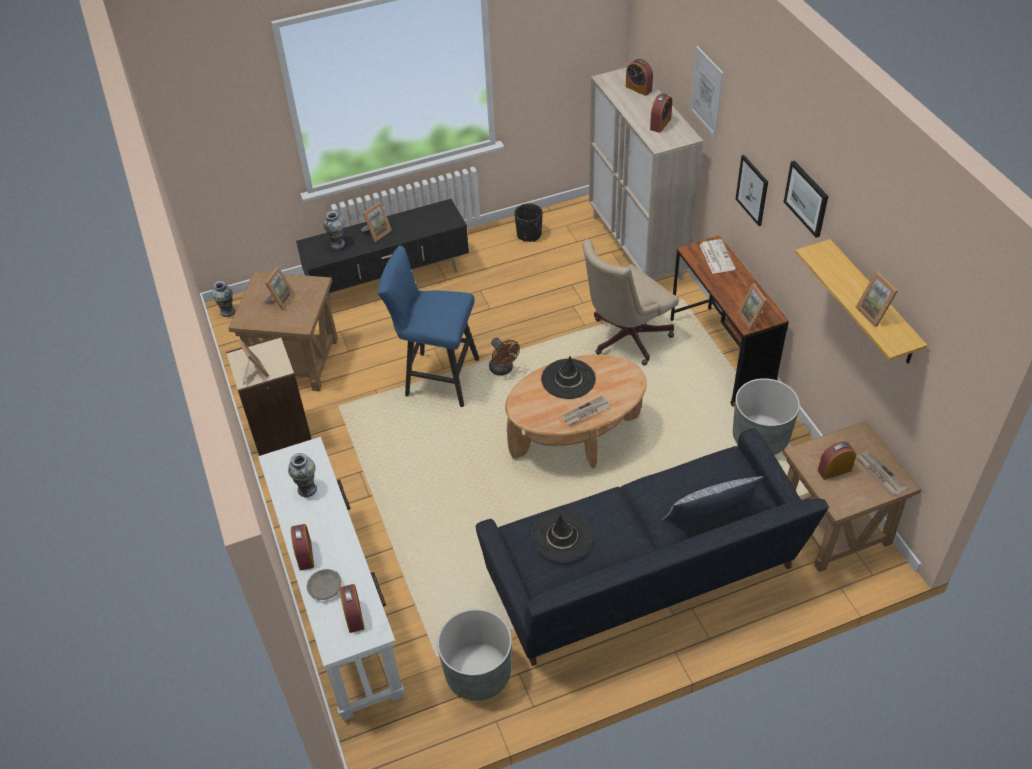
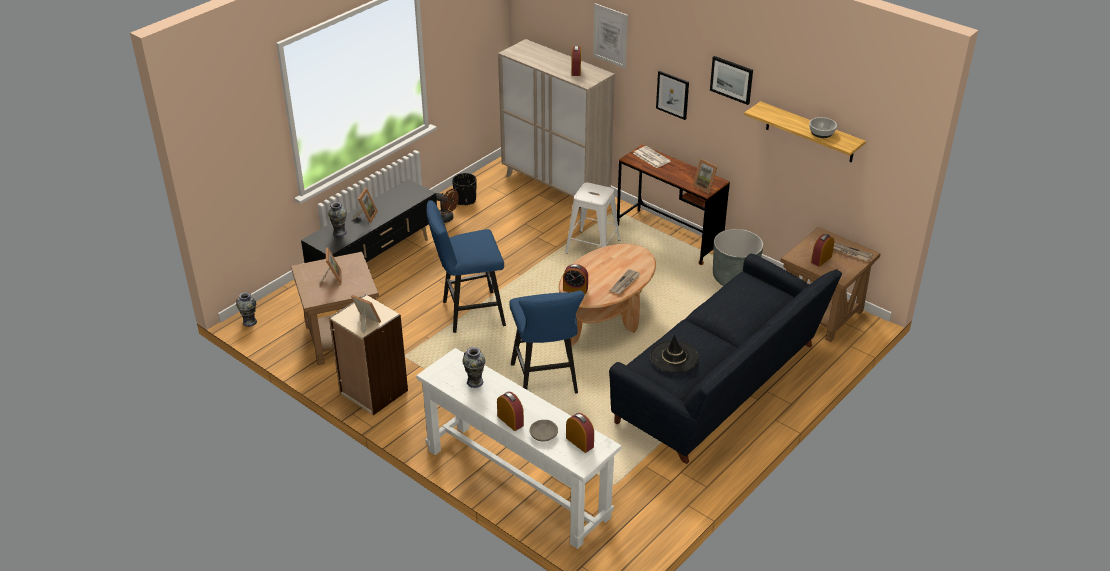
camera: 30 degrees left, 10 degrees down
grey planter [437,609,512,701] -> none
brown fan [489,338,520,376] -> brown fan moved to [436,189,459,223]
black hat [541,356,596,399] -> none
beige office chair [582,239,679,366] -> white stool [565,183,620,254]
alarm clock [626,59,653,96] -> alarm clock moved to [563,264,588,294]
pillow [662,476,764,520] -> none
picture frame [855,272,898,327] -> bowl [809,117,837,138]
none -> blue stool [509,290,584,394]

